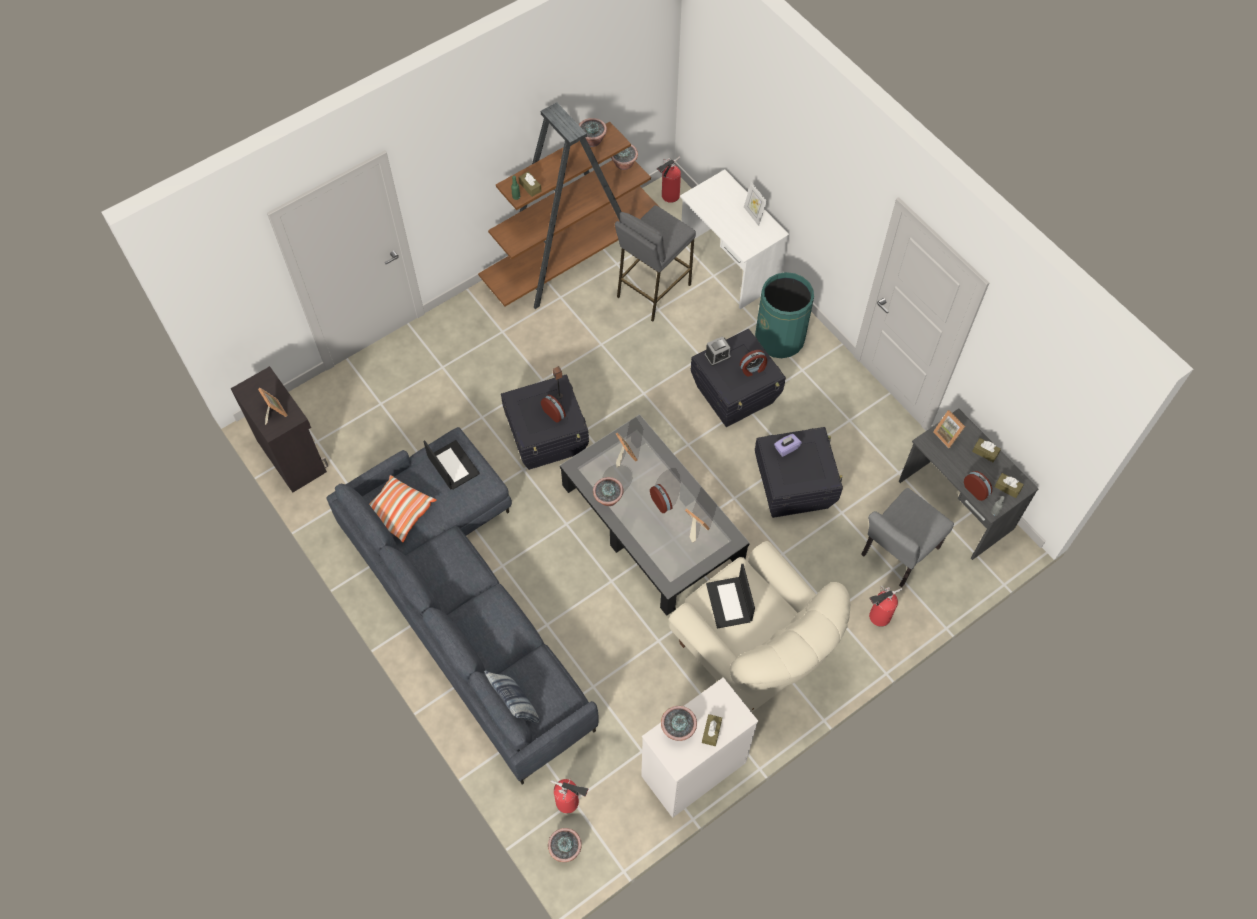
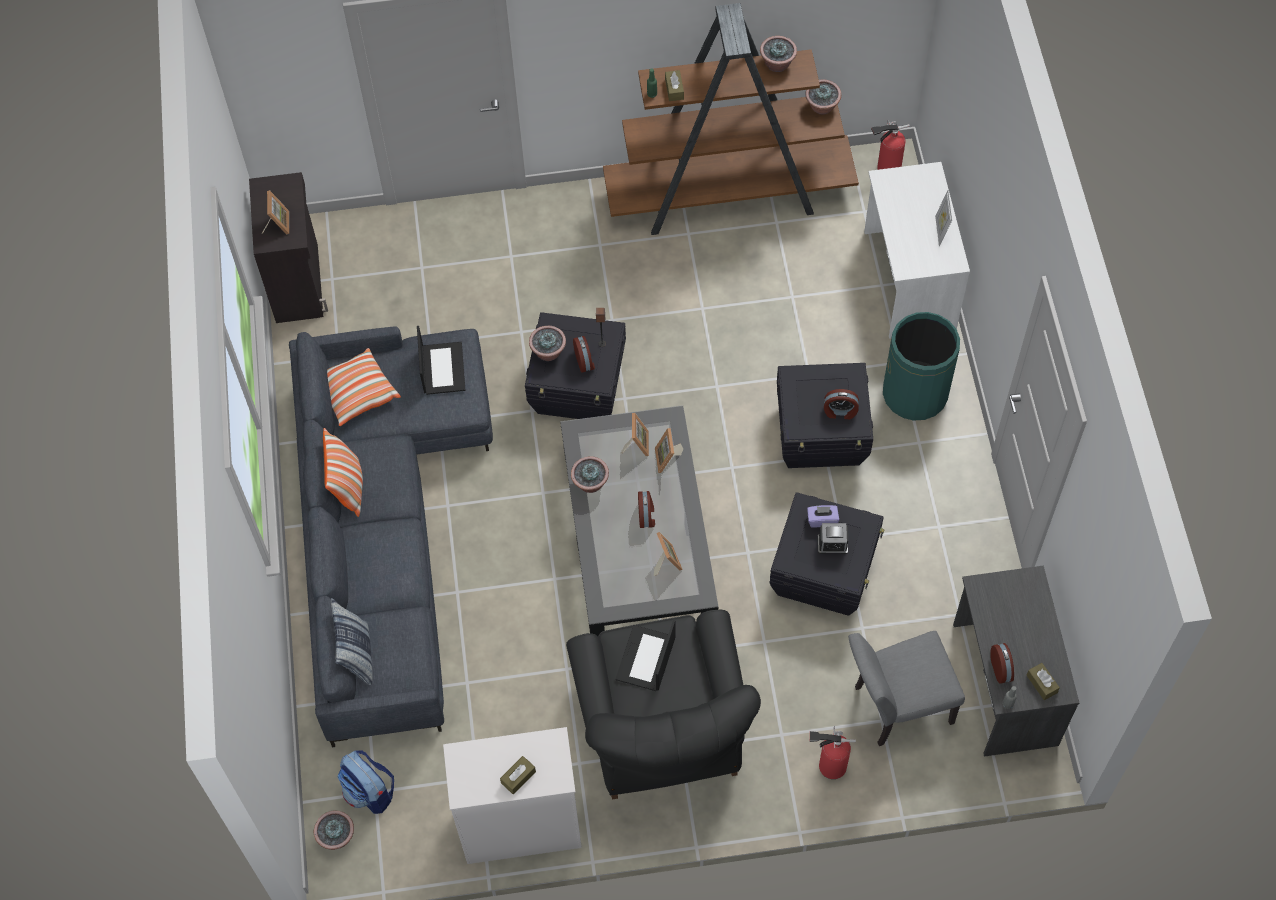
camera: 30 degrees right, 0 degrees up
fire extinguisher [551,779,589,813] -> backpack [338,750,394,814]
grey stool [615,205,696,322] -> none
potted plant [661,706,697,741] -> potted plant moved to [529,326,566,361]
beige armchair [669,541,850,712] -> black armchair [566,610,761,800]
alarm clock [705,336,730,366] -> alarm clock moved to [818,523,848,554]
picture frame [933,410,965,448] -> picture frame moved to [655,428,683,473]
brown tissue box [972,438,1001,462] -> none
none -> pillow [323,428,363,517]

